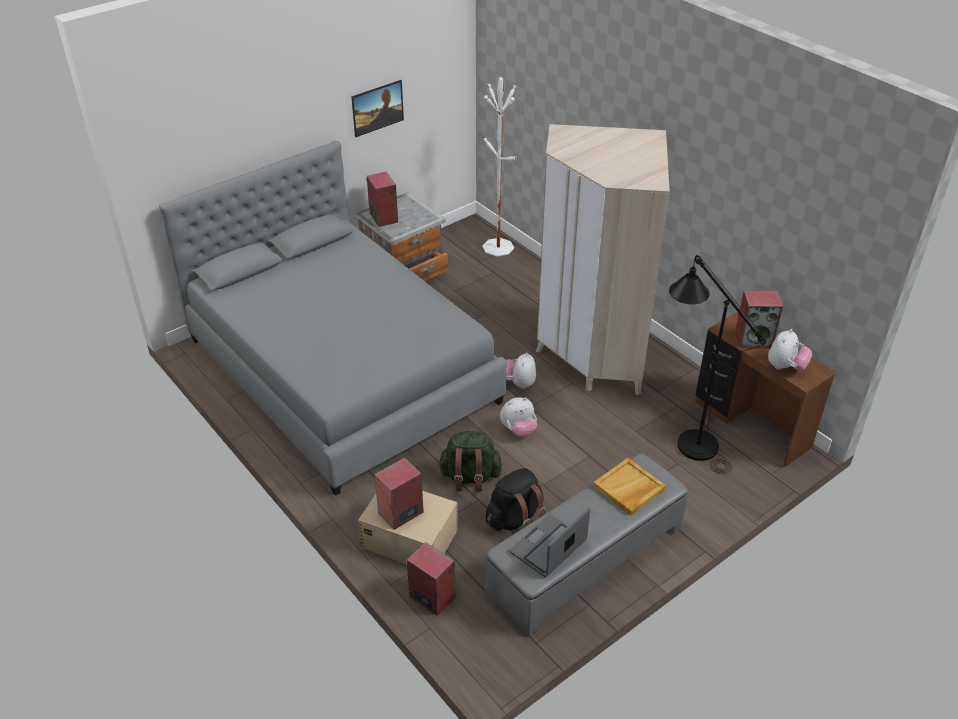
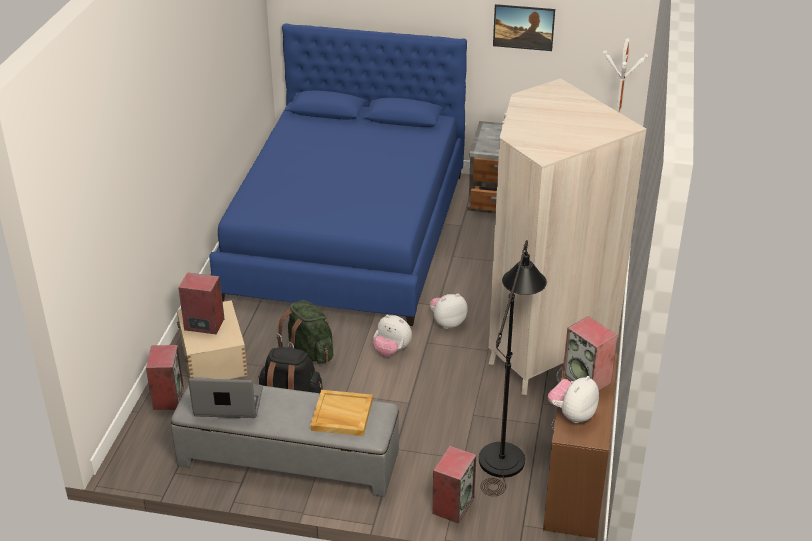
camera: 50 degrees right, 5 degrees down
grey bed [159,141,507,496] -> blue bed [209,23,467,326]
speaker [367,171,398,227] -> speaker moved to [432,446,476,524]
plush toy [768,329,812,371] -> plush toy turned 135 degrees clockwise [548,376,599,423]

